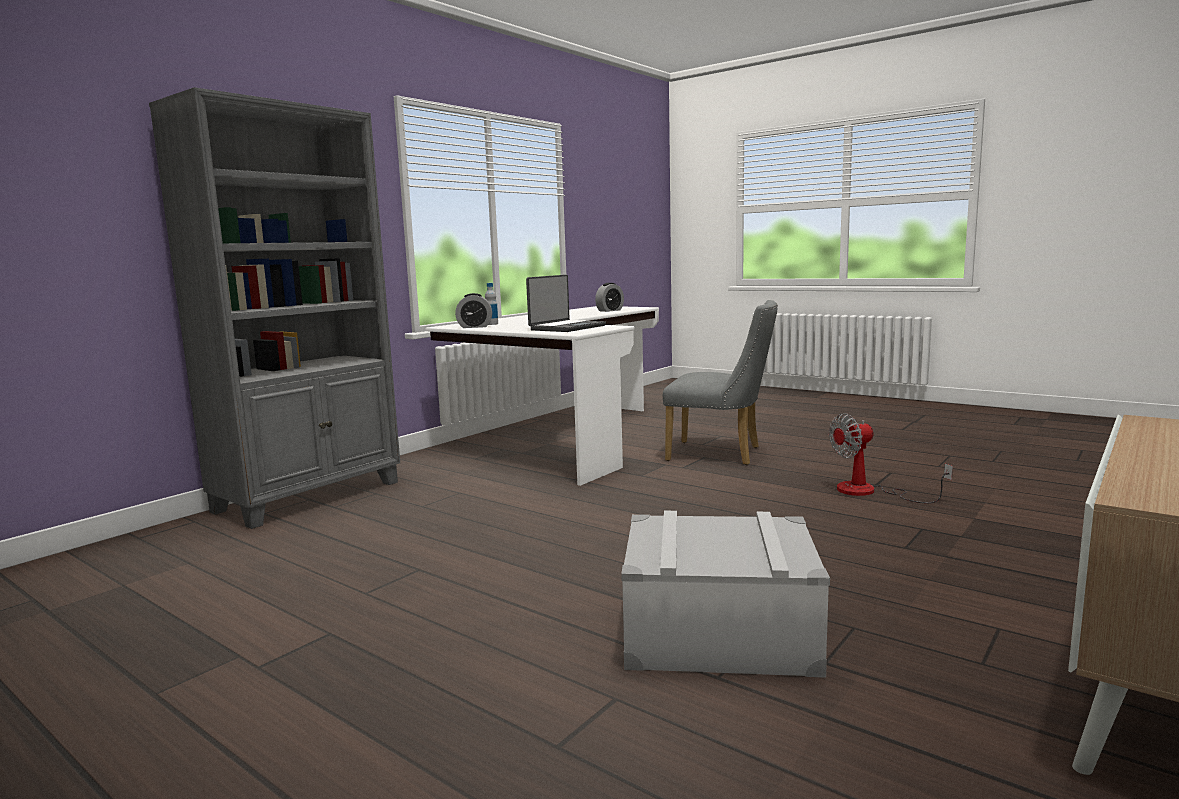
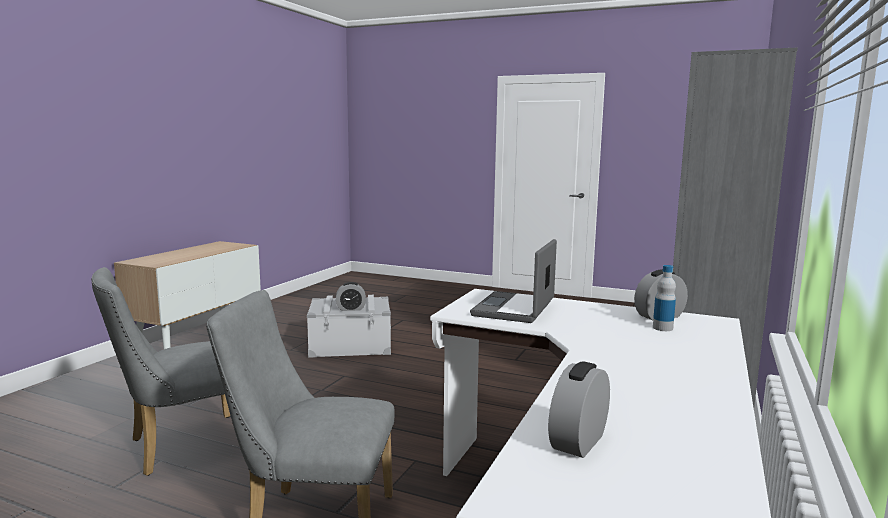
camera: 165 degrees right, 0 degrees up
fan [829,413,953,503] -> grey chair [91,267,230,476]
none -> alarm clock [336,282,366,311]

